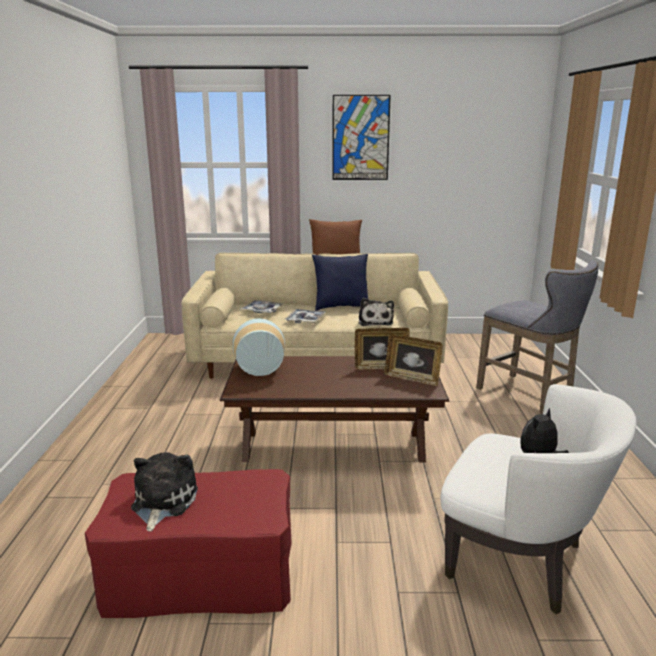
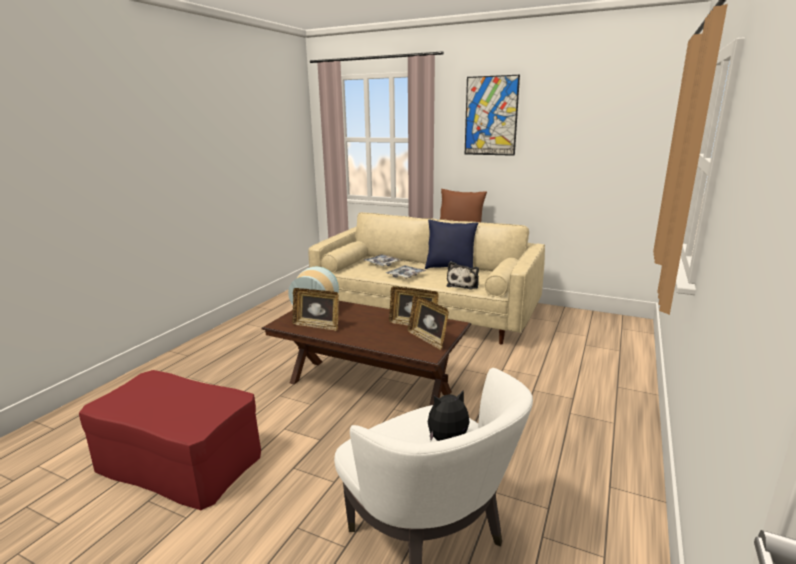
camera: 25 degrees right, 0 degrees up
plush toy [131,452,198,531] -> none
grey stool [476,260,598,414] -> none
none -> picture frame [292,288,339,331]

